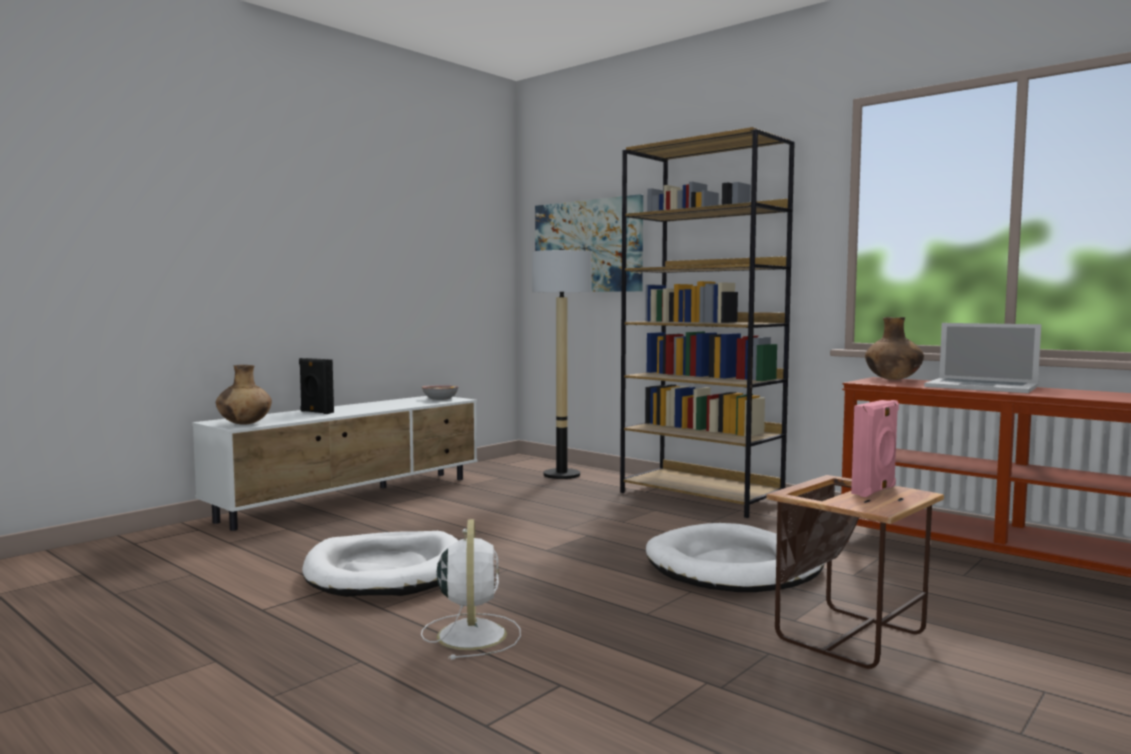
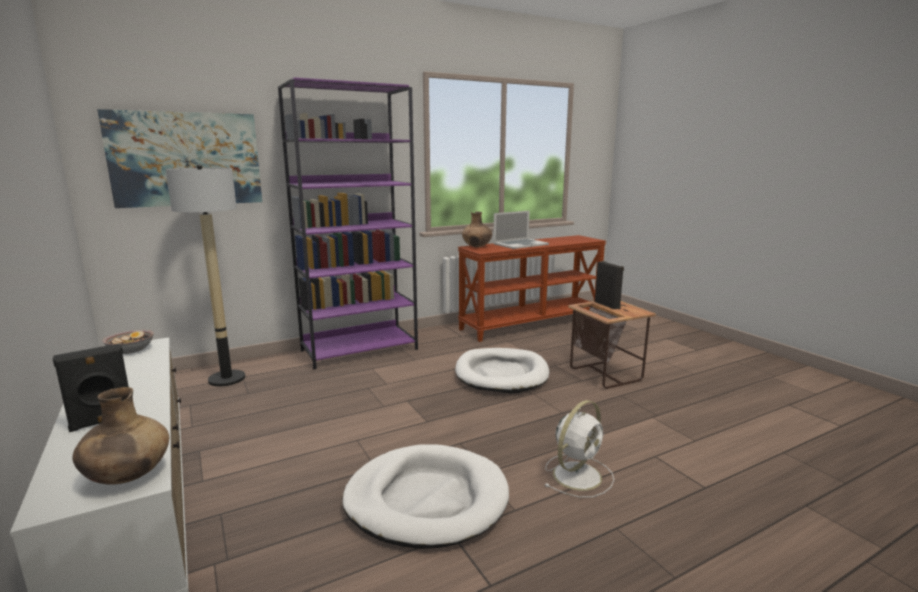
camera: 70 degrees left, 10 degrees up
white fan [421,519,521,660] -> white fan turned 120 degrees clockwise [544,400,614,498]
brown bookcase [620,127,795,518] -> purple bookcase [278,77,418,369]
pink speaker [851,400,899,497] -> black speaker [595,261,624,309]

